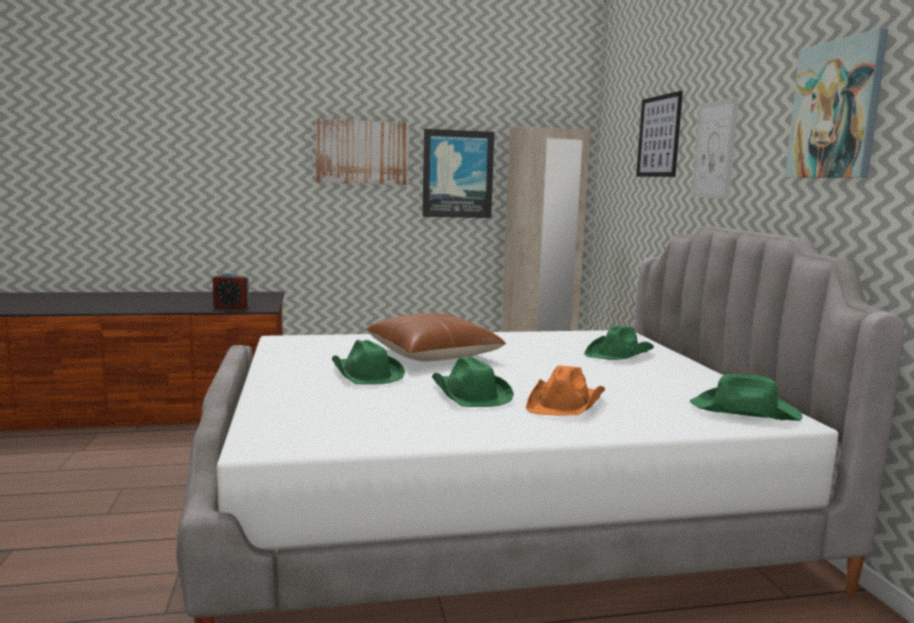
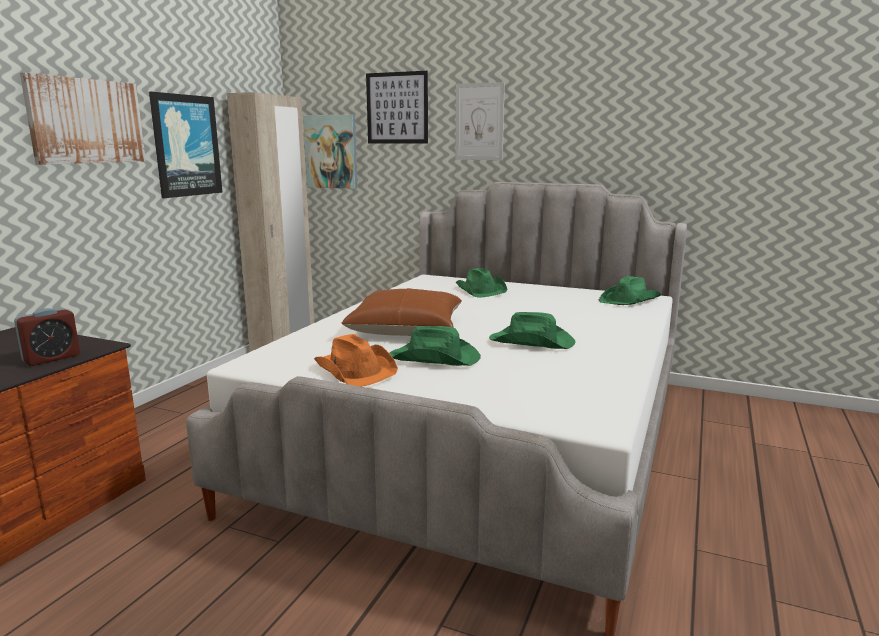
camera: 55 degrees left, 5 degrees up
orange hat [526,365,605,416] -> orange hat moved to [314,334,398,387]
picture [785,28,888,178] -> picture moved to [303,114,357,189]

